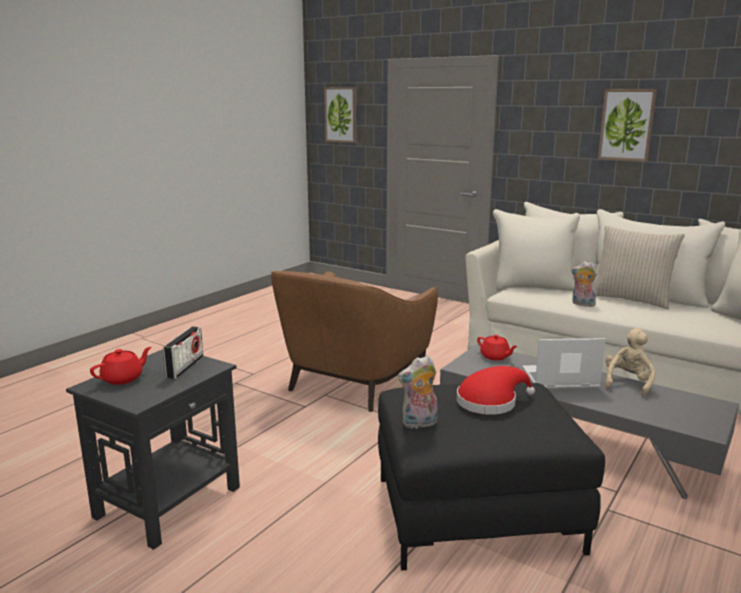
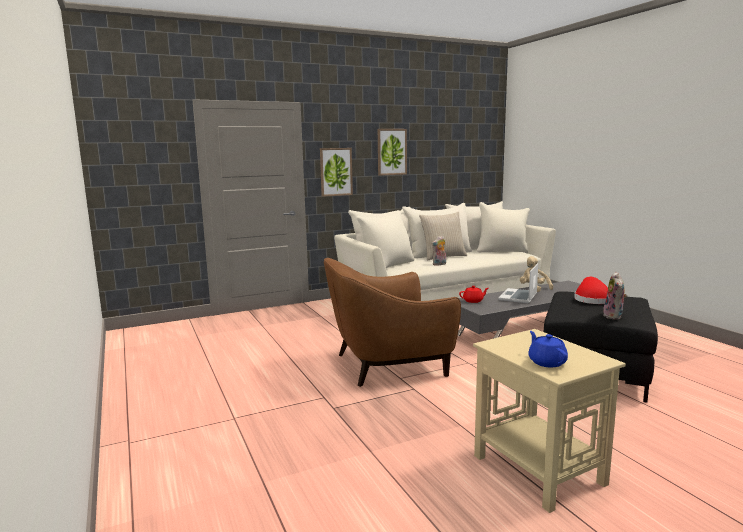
camera: 60 degrees left, 5 degrees down
black side table [66,349,240,550] -> beige side table [473,329,626,513]
red teapot [90,347,151,385] -> blue teapot [528,331,568,367]
radio [163,326,203,379] -> none
brown armchair [271,271,438,412] -> brown armchair turned 105 degrees clockwise [324,258,461,387]
picture [324,87,357,143] -> picture moved to [320,148,353,197]

